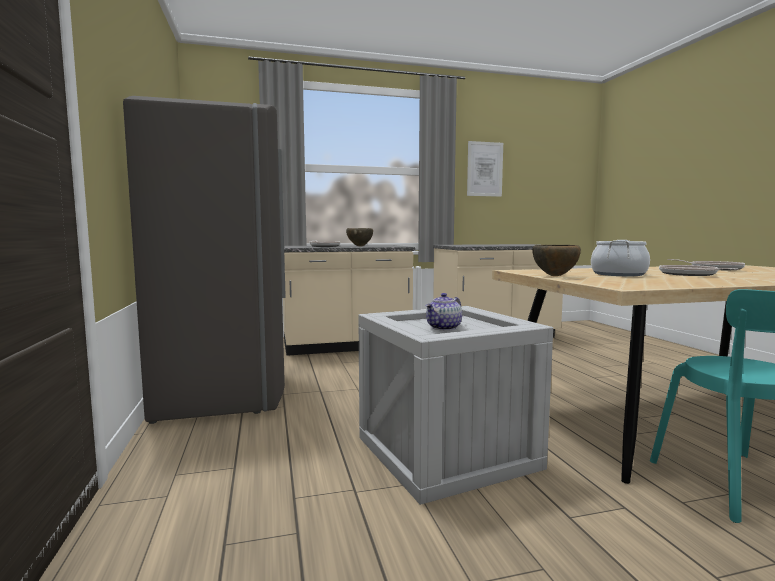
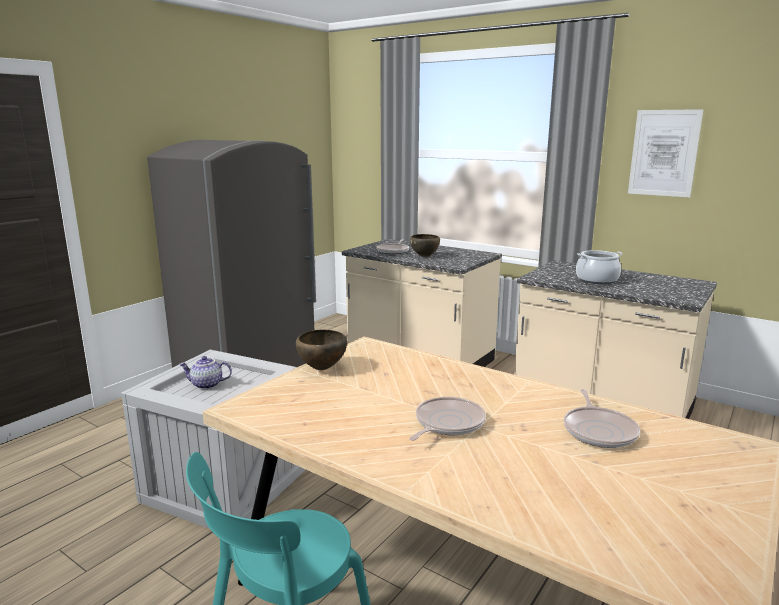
camera: 50 degrees right, 10 degrees up
cooking pot [591,240,650,276] -> cooking pot moved to [576,250,623,284]

